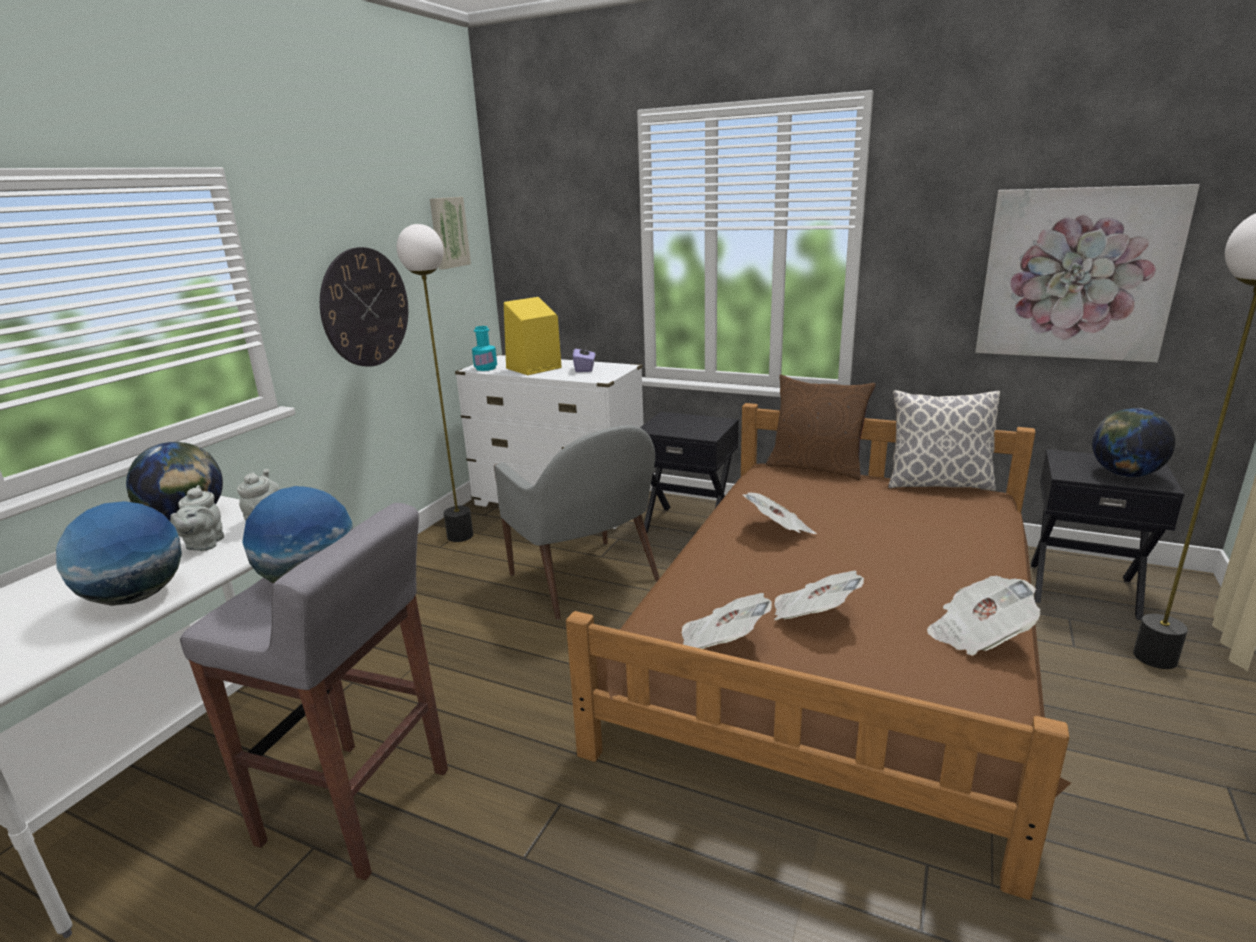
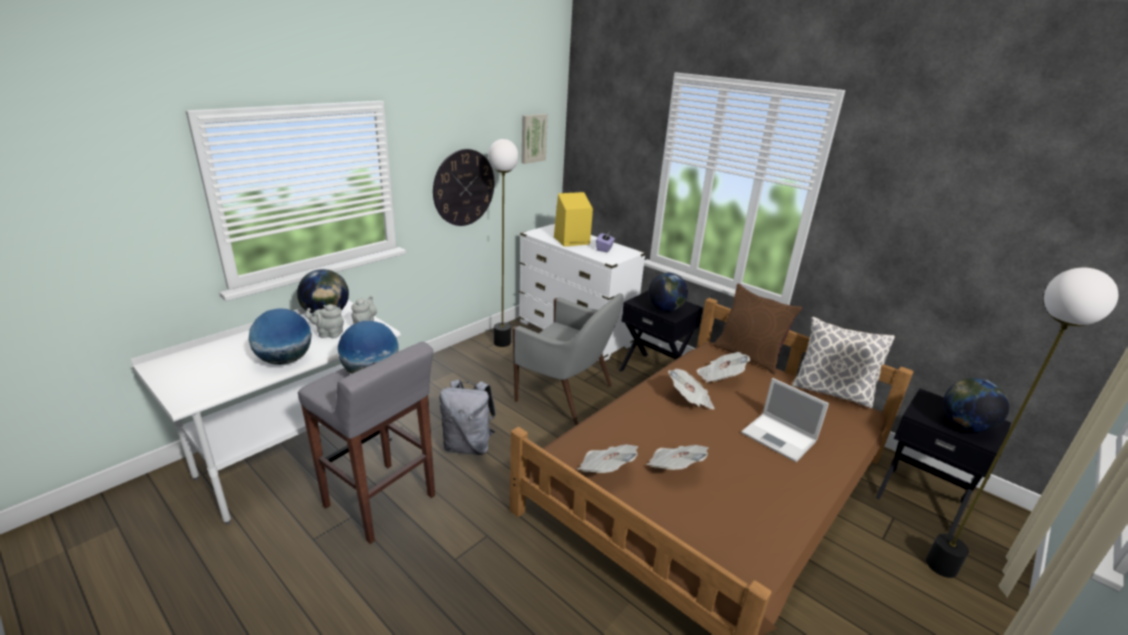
camera: 15 degrees right, 5 degrees up
grey teapot [170,485,224,551] -> grey teapot turned 75 degrees clockwise [305,304,344,338]
turquoise bottle [472,326,497,371] -> none
grey armchair [494,425,660,620] -> grey armchair turned 45 degrees counterclockwise [513,293,624,425]
newspaper [927,576,1040,656] -> newspaper moved to [697,352,750,383]
picture [975,184,1200,362] -> none
none -> grey backpack [440,379,496,455]
none -> globe [648,273,688,312]
none -> laptop [741,378,829,462]

